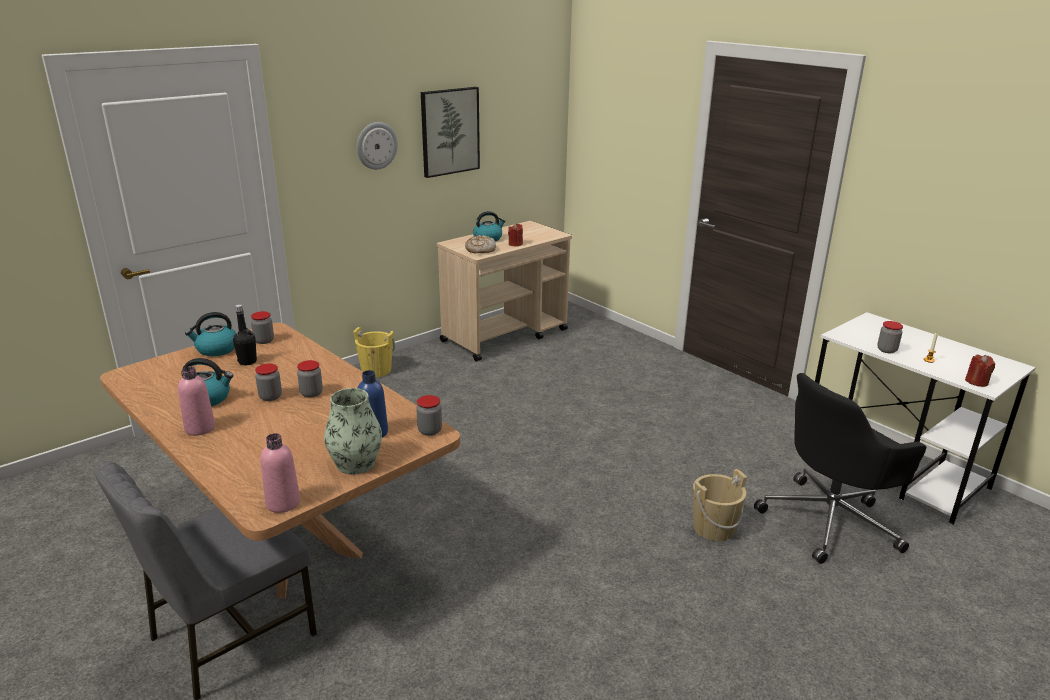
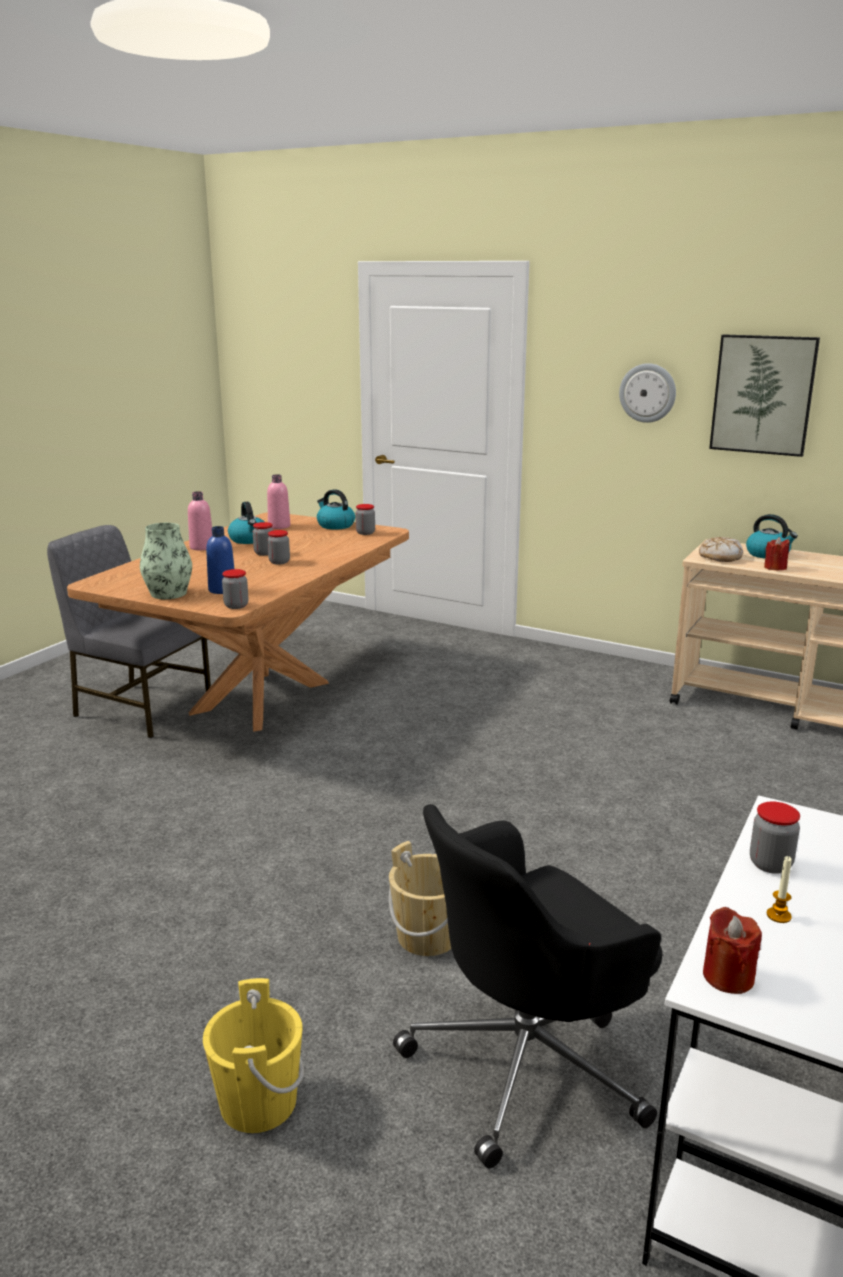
camera: 70 degrees right, 5 degrees down
black bottle [233,304,257,365] -> none
pink bottle [260,433,300,513] -> pink bottle moved to [267,474,290,529]
yellow bucket [353,327,395,377] -> yellow bucket moved to [203,978,304,1133]
black office chair [754,373,926,564] -> black office chair turned 75 degrees counterclockwise [393,804,662,1168]

